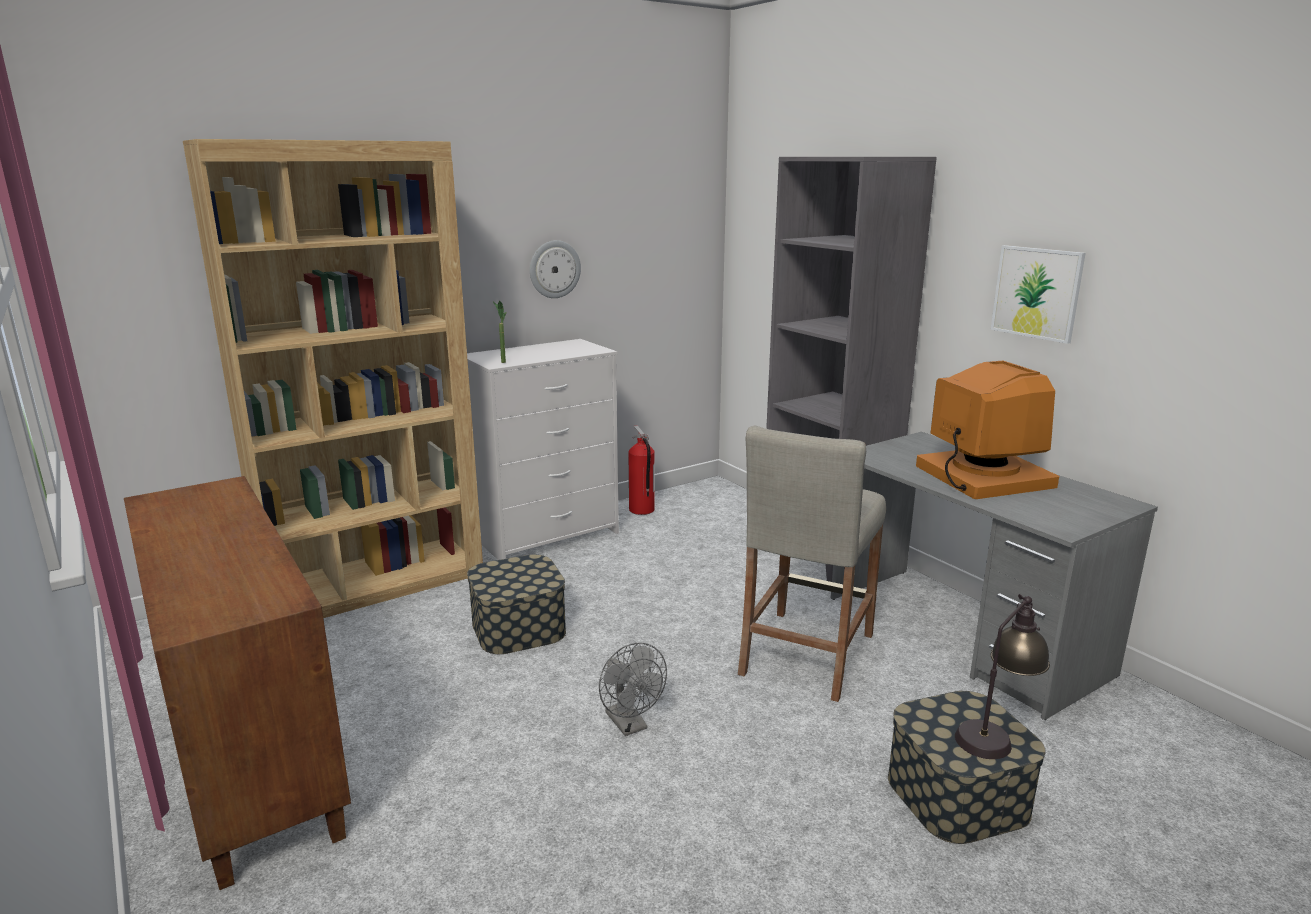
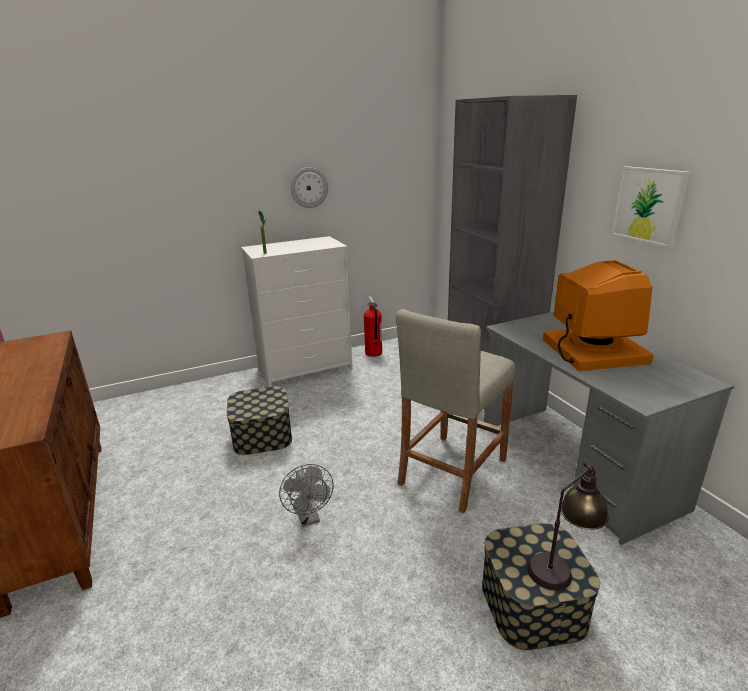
camera: 10 degrees right, 5 degrees up
brown bookcase [183,139,483,618] -> none

